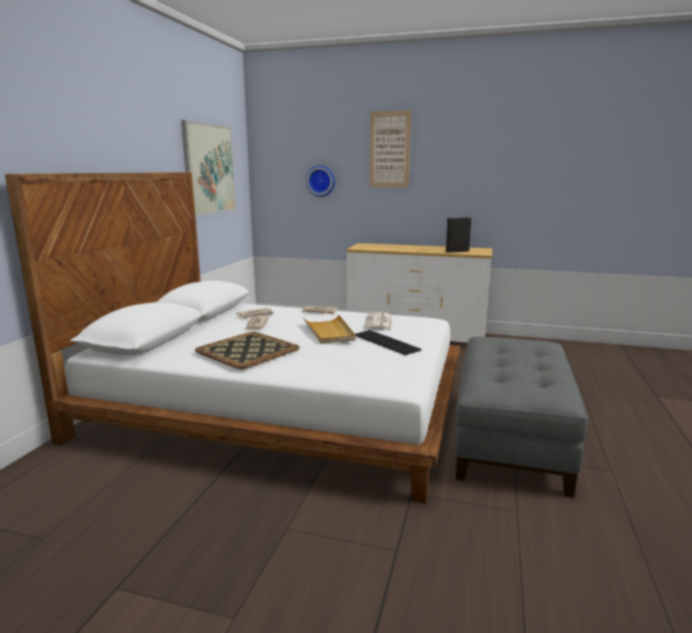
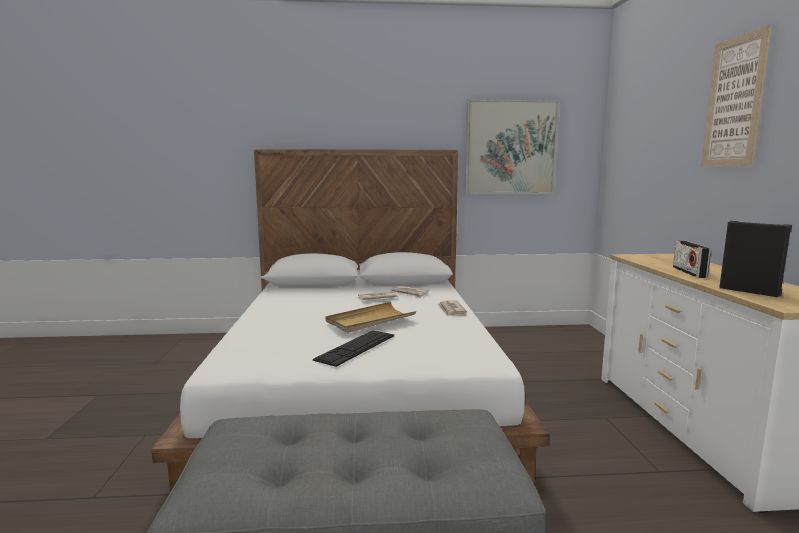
camera: 70 degrees right, 5 degrees down
tray [195,332,300,369] -> none
wall clock [306,166,335,197] -> none
newspaper [365,312,392,330] -> none
none -> radio [673,240,711,278]

